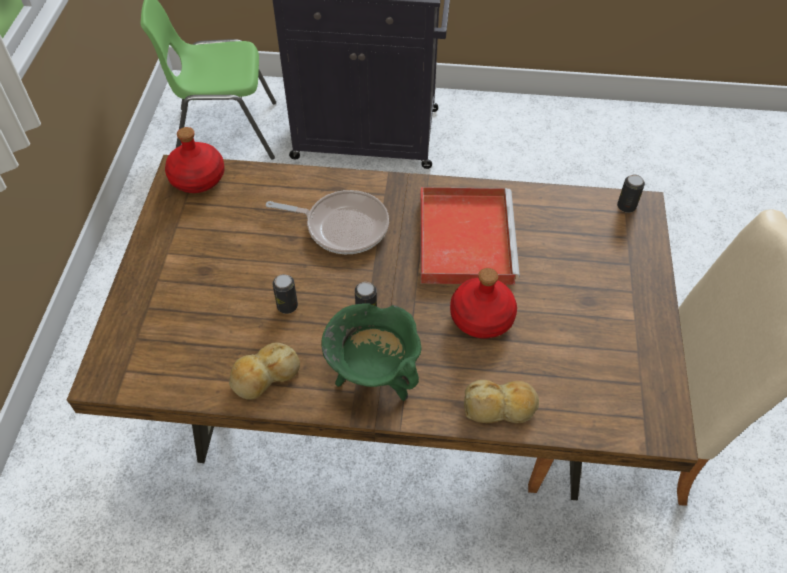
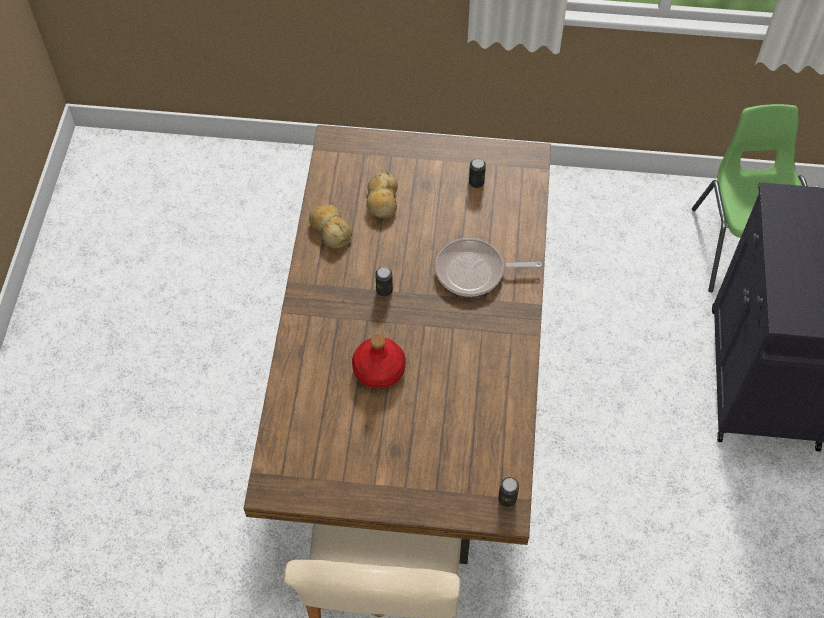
camera: 90 degrees right, 5 degrees up
red bottle [165,127,224,193] -> none
frying pan [266,190,389,254] -> frying pan turned 75 degrees clockwise [435,238,542,297]
can [272,274,298,314] -> can moved to [469,158,486,188]
green cooking pot [322,303,421,401] -> none
red tray [420,187,520,285] -> none
bread [464,380,539,423] -> bread moved to [366,172,398,218]

